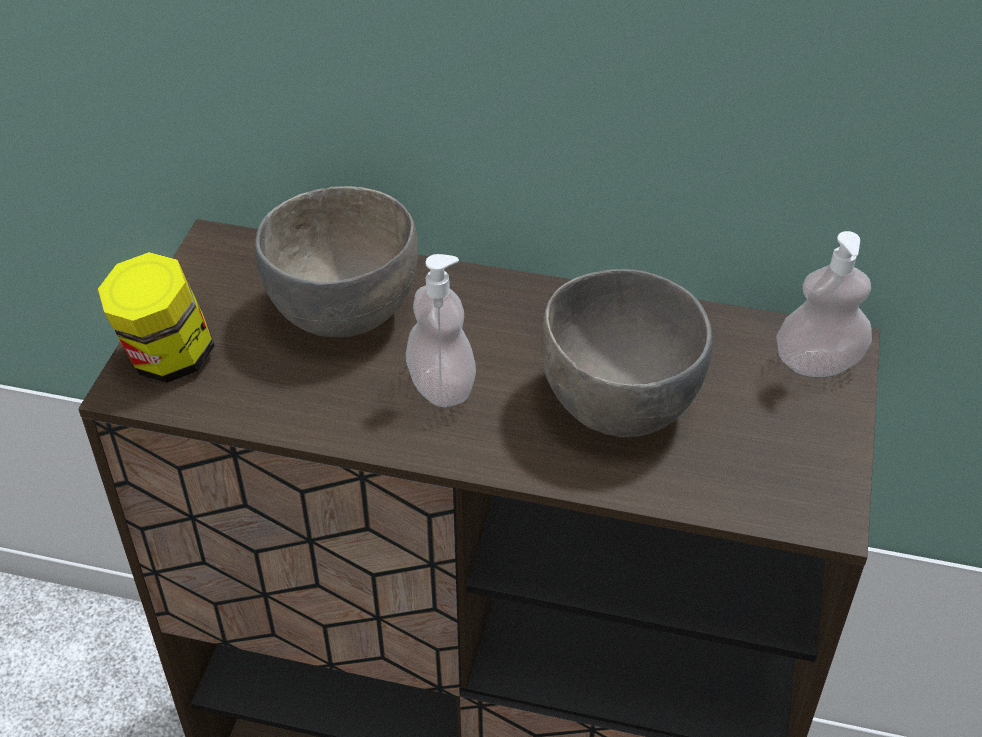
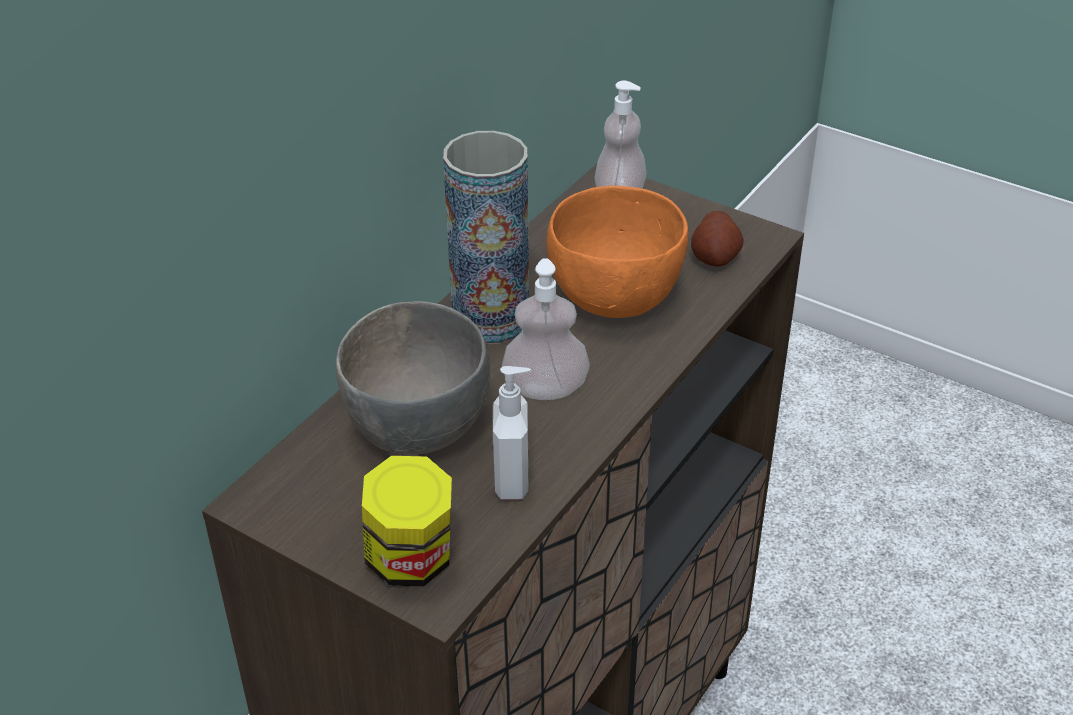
camera: 70 degrees left, 5 degrees down
grey bowl [540,269,713,437] -> orange bowl [546,186,689,318]
none -> vase [443,131,529,344]
none -> soap dispenser [493,366,531,500]
none -> potato [691,211,744,267]

